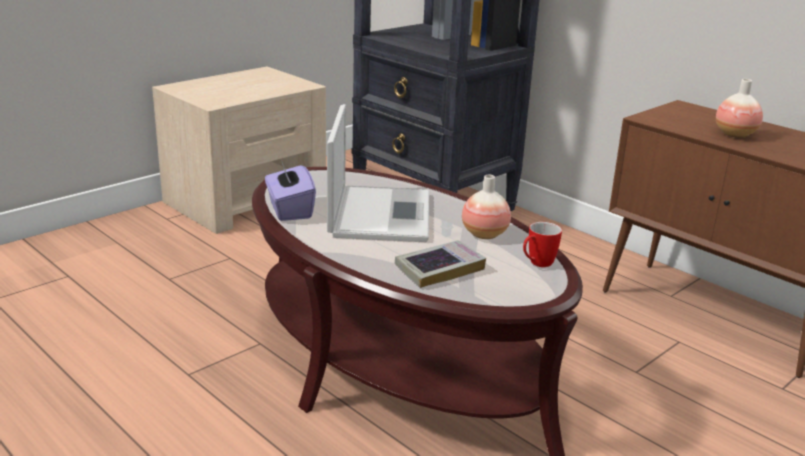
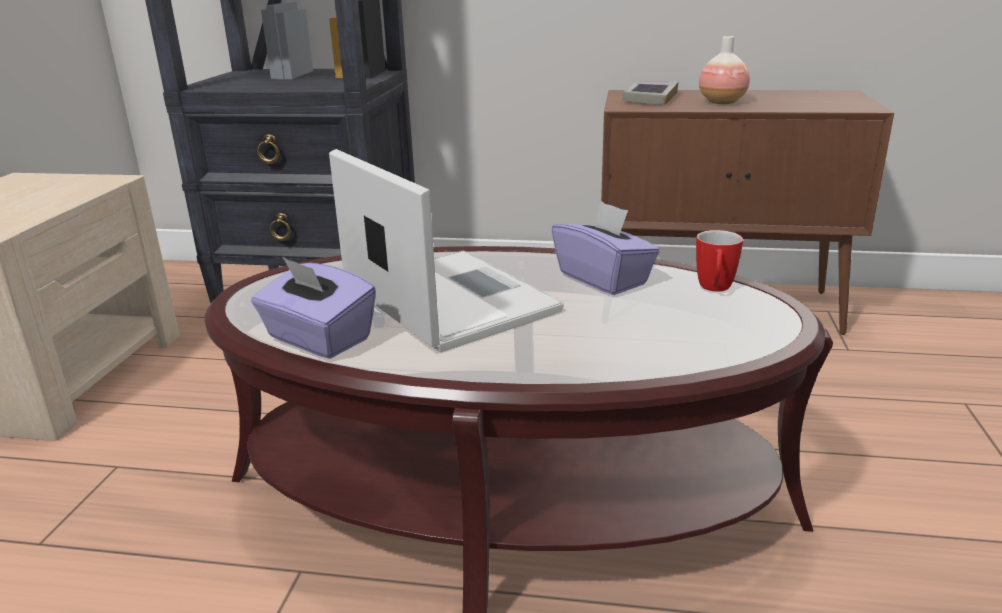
camera: 35 degrees left, 0 degrees up
book [395,240,486,288] -> book moved to [622,80,679,105]
vase [462,175,511,239] -> purple tissue box [552,201,660,295]

